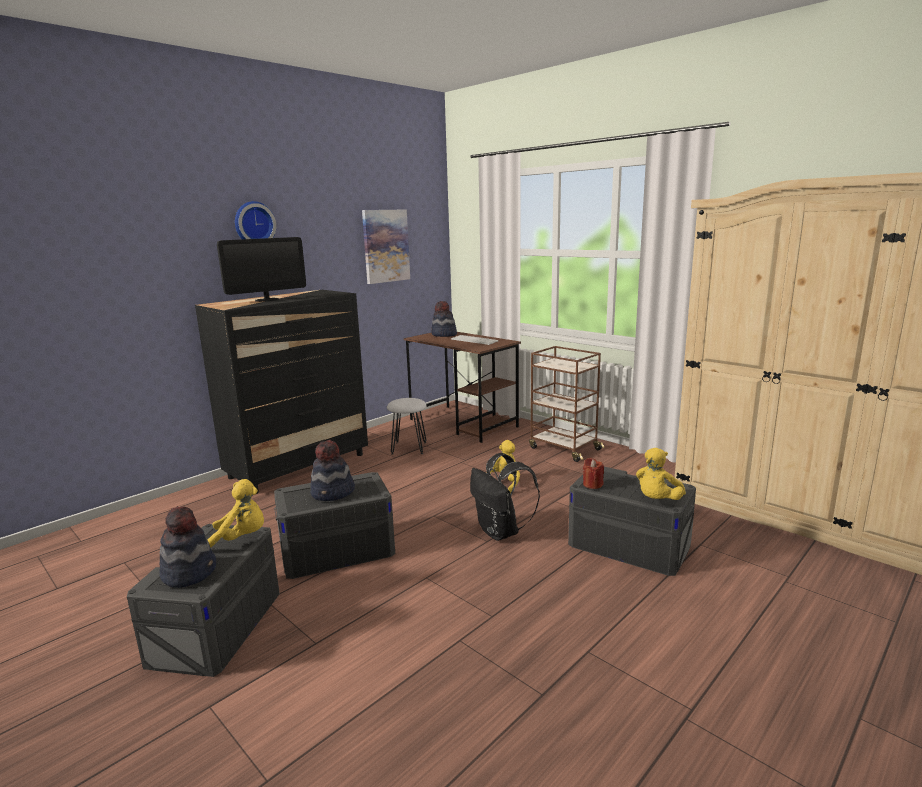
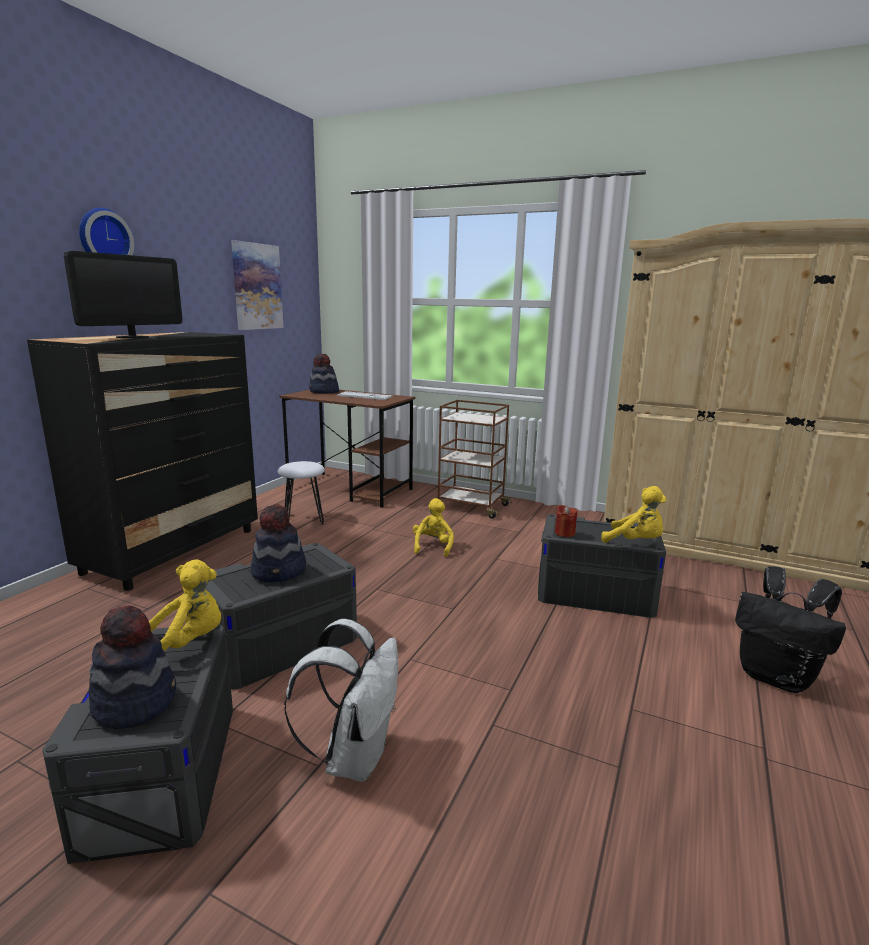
camera: 20 degrees left, 0 degrees up
black backpack [470,453,540,541] -> black backpack moved to [735,567,846,693]
yellow plush toy [636,448,686,500] -> yellow plush toy turned 75 degrees counterclockwise [601,486,667,543]
none -> white backpack [284,619,398,782]

